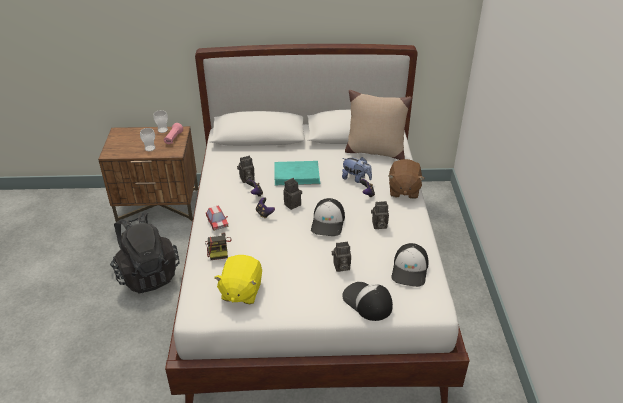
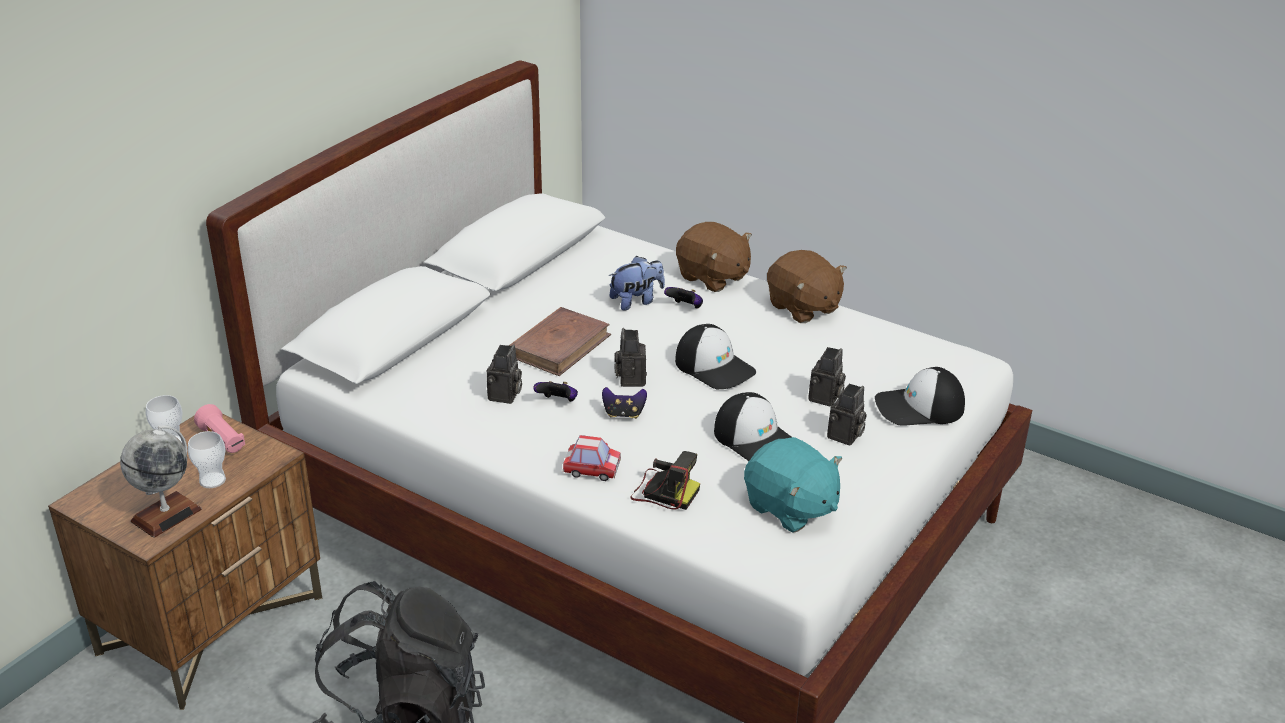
camera: 55 degrees left, 5 degrees down
yellow plush toy [214,255,262,304] -> turquoise plush toy [744,437,842,533]
turquoise book [275,161,321,185] -> brown book [509,307,611,376]
beige pillow [345,90,412,160] -> none
camera [371,201,389,229] -> camera moved to [827,384,867,445]
cap [392,243,429,287] -> cap moved to [714,392,792,461]
none -> globe [120,425,202,538]
none -> brown plush toy [767,250,847,323]

